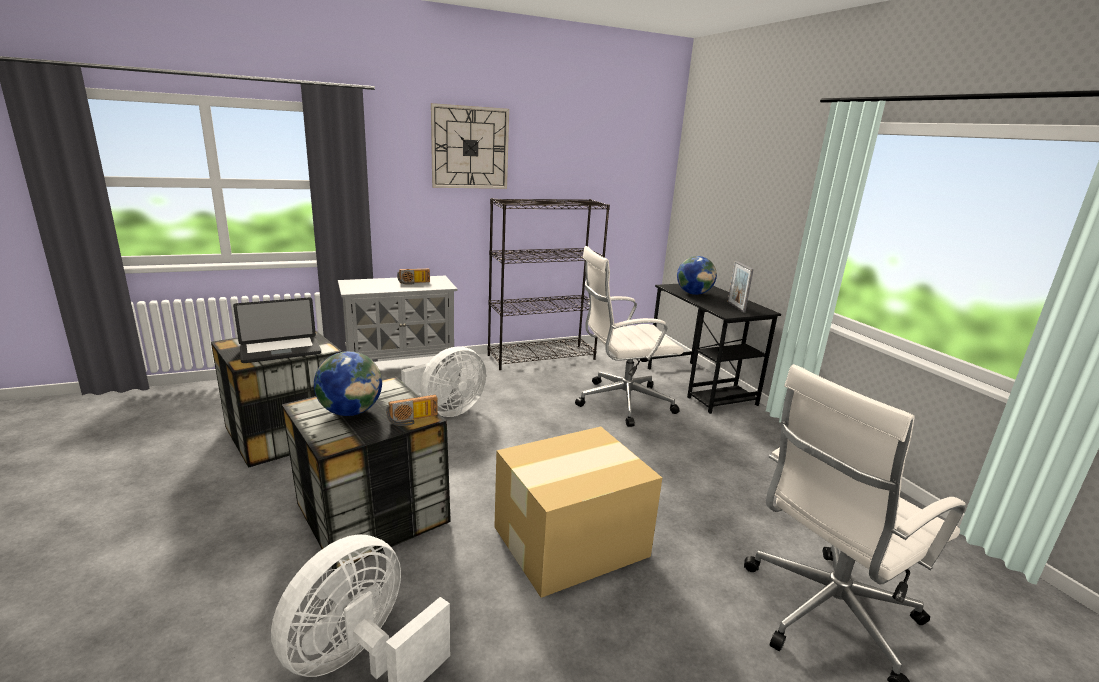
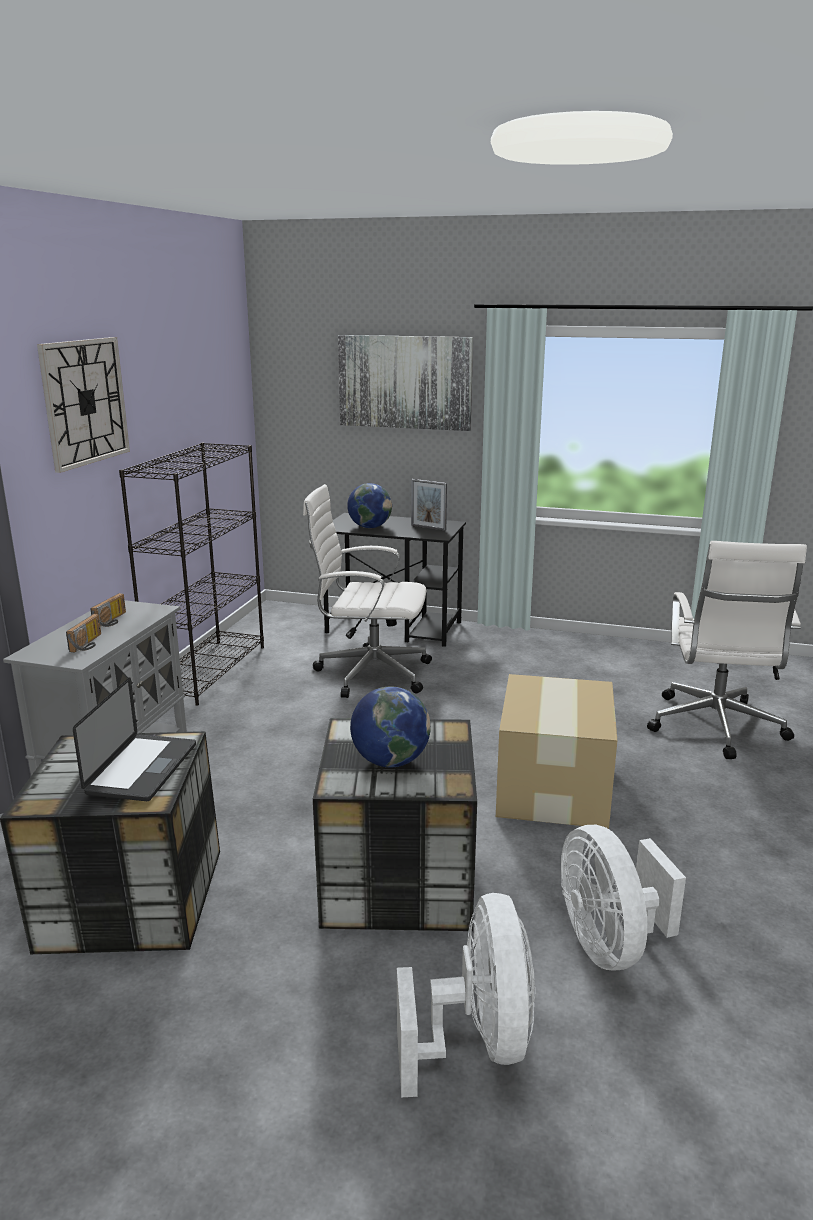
camera: 50 degrees left, 0 degrees up
radio [386,395,438,426] -> radio moved to [66,614,101,652]
white fan [401,346,487,417] -> white fan moved to [397,893,535,1098]
white office chair [575,246,684,427] -> white office chair turned 75 degrees clockwise [303,484,432,698]
none -> picture [338,335,473,431]

